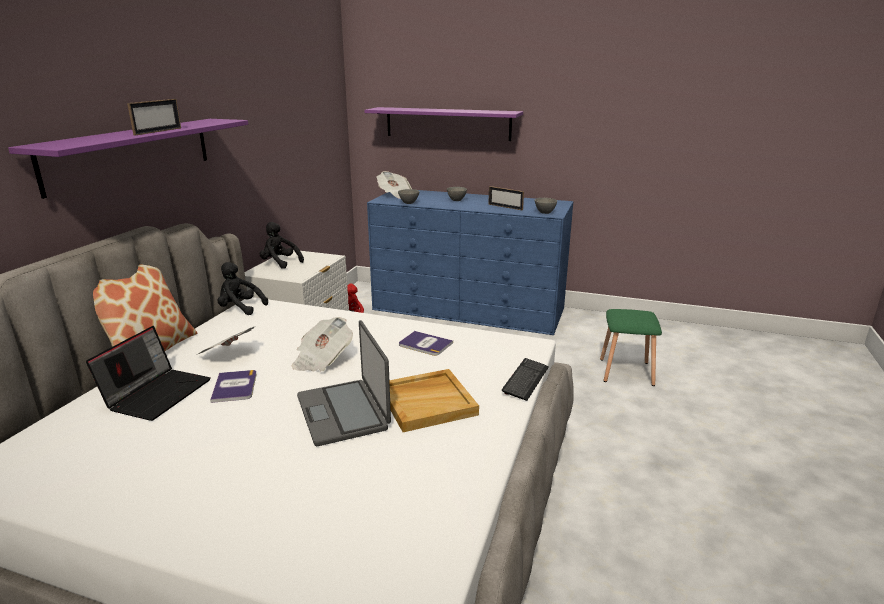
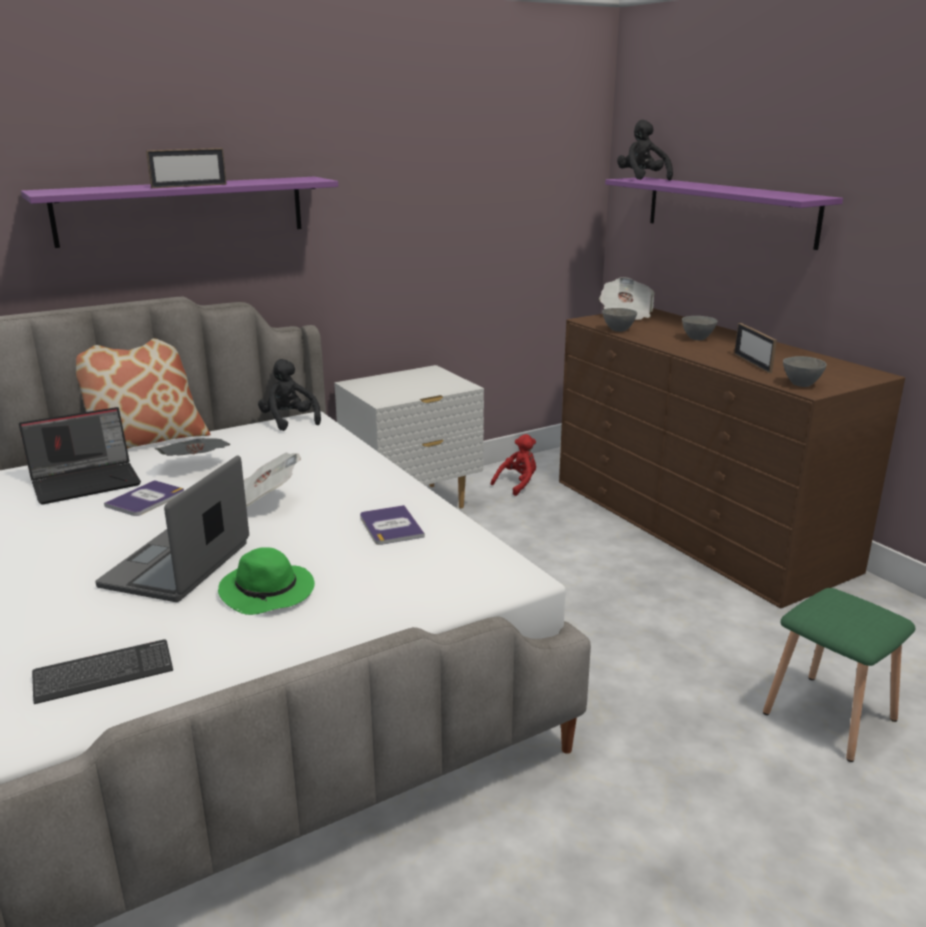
camera: 40 degrees right, 0 degrees up
black plush toy [260,222,304,269] -> black plush toy moved to [617,120,673,181]
blue dresser [367,190,573,335] -> brown dresser [559,308,905,609]
beige tray [389,369,479,432] -> green hat [218,547,315,615]
keyboard [502,358,549,401] -> keyboard moved to [32,639,173,704]

